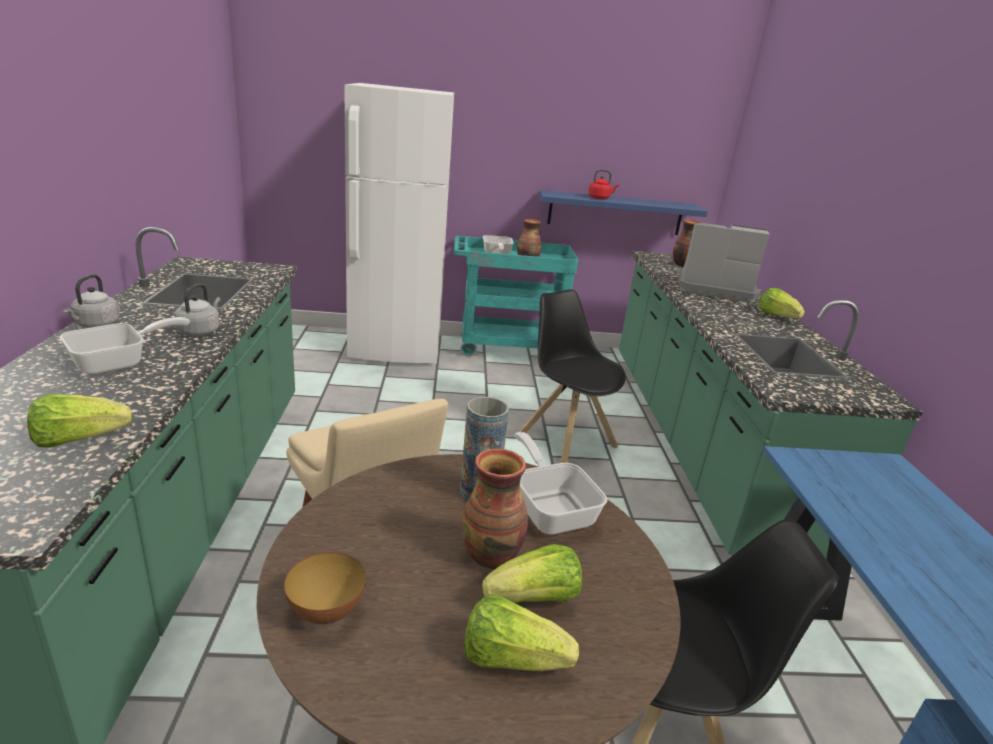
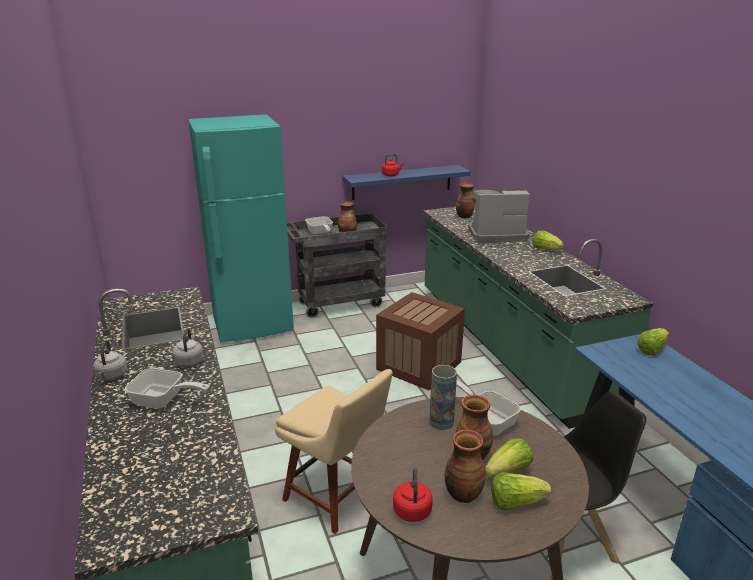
camera: 15 degrees left, 0 degrees up
lettuce [27,394,132,448] -> lettuce moved to [637,328,669,355]
frying pan [60,317,190,375] -> frying pan turned 75 degrees clockwise [125,368,208,408]
bowl [284,552,366,624] -> red kettle [393,468,433,522]
white fridge [344,83,454,364] -> turquoise fridge [188,114,294,343]
turquoise cart [454,236,578,357] -> black cart [287,213,387,318]
black chair [519,289,626,463] -> crate [376,292,465,390]
none -> vase [445,430,486,503]

